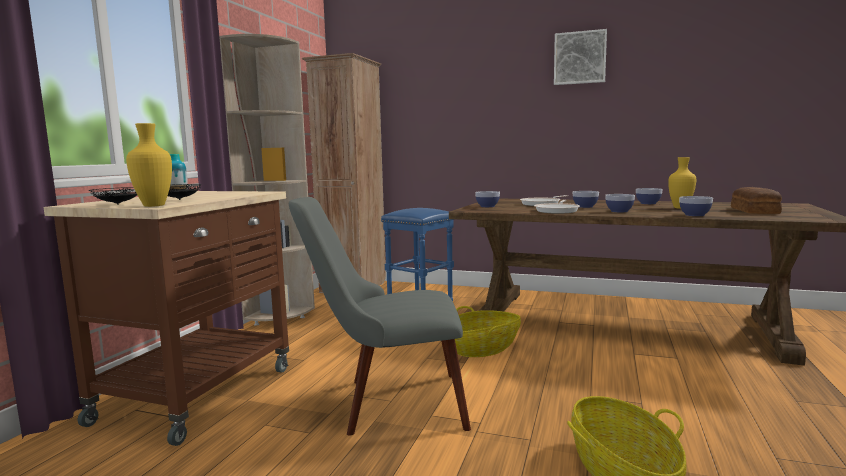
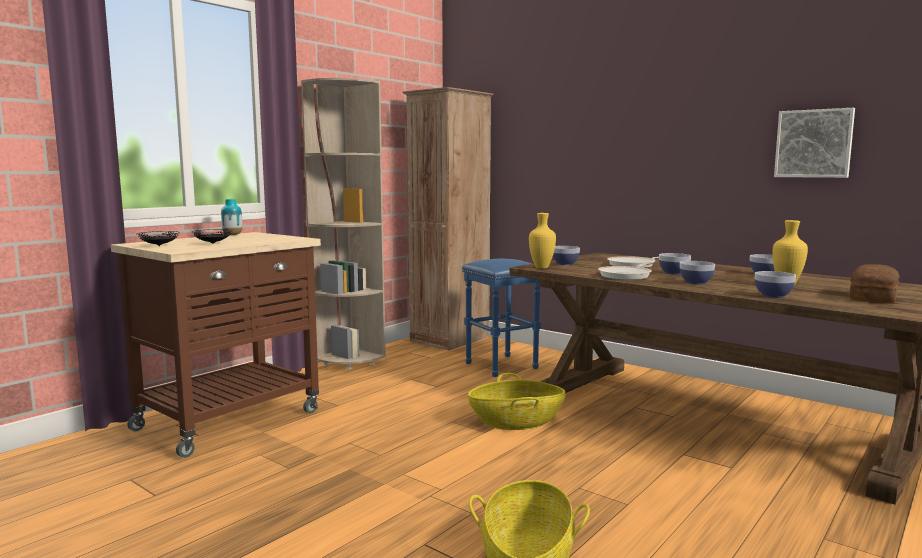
camera: 20 degrees right, 0 degrees up
yellow vase [126,123,172,207] -> yellow vase moved to [529,213,556,269]
grey chair [289,197,471,435] -> none
picture [554,29,607,85] -> picture moved to [774,108,855,178]

